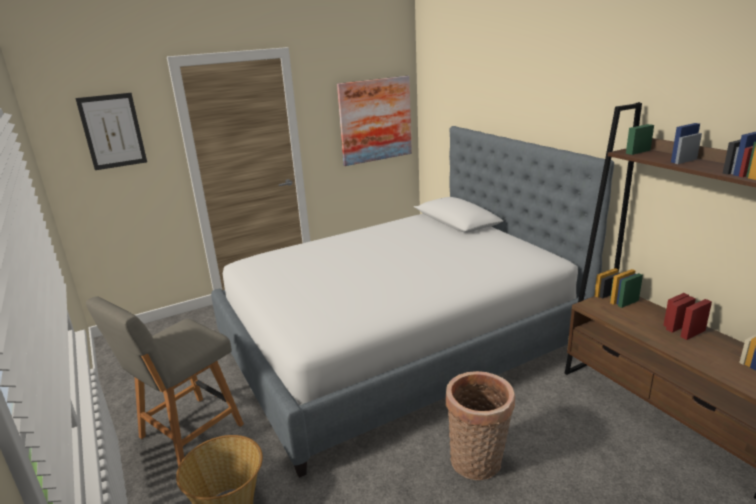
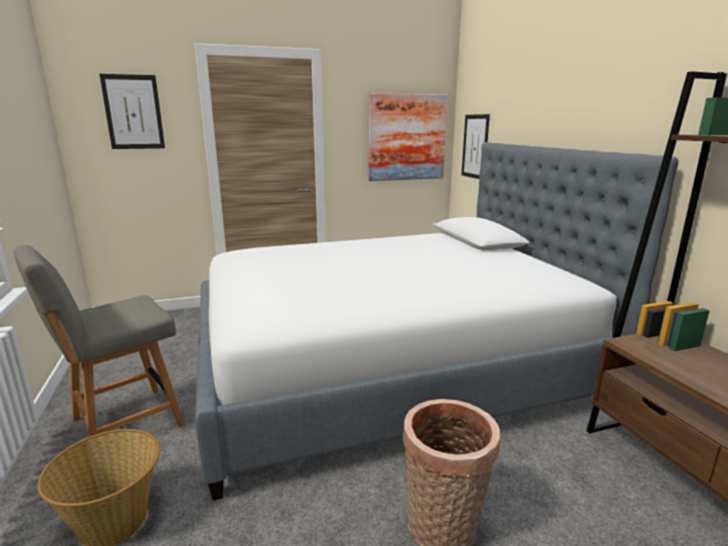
camera: 10 degrees right, 5 degrees down
none -> picture [461,114,490,179]

